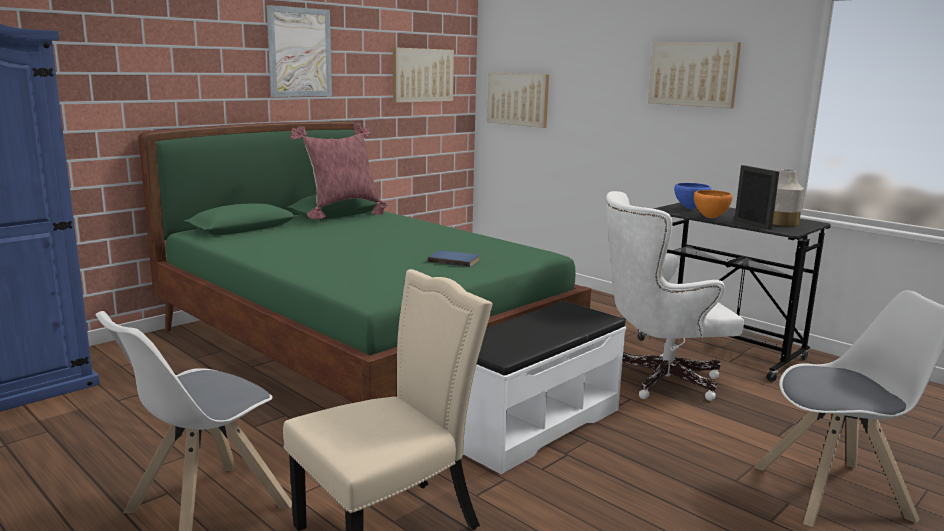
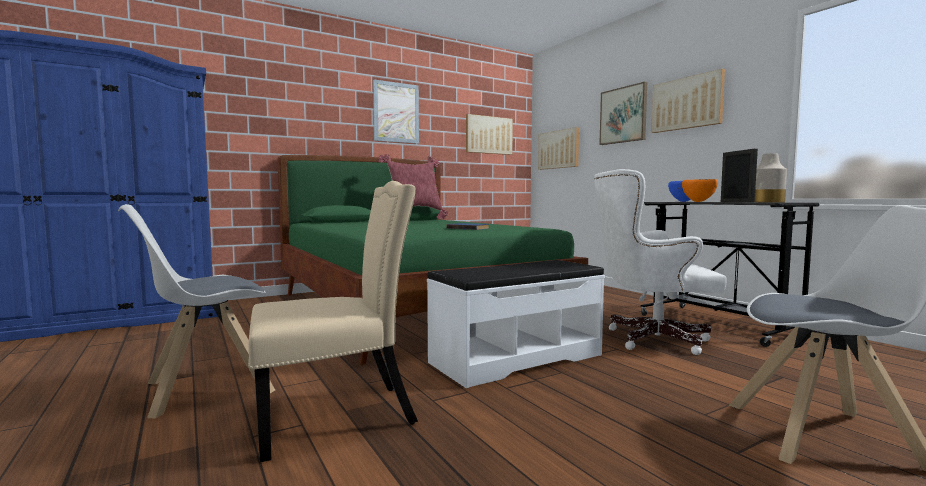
camera: 15 degrees right, 10 degrees down
none -> picture [599,82,647,145]

